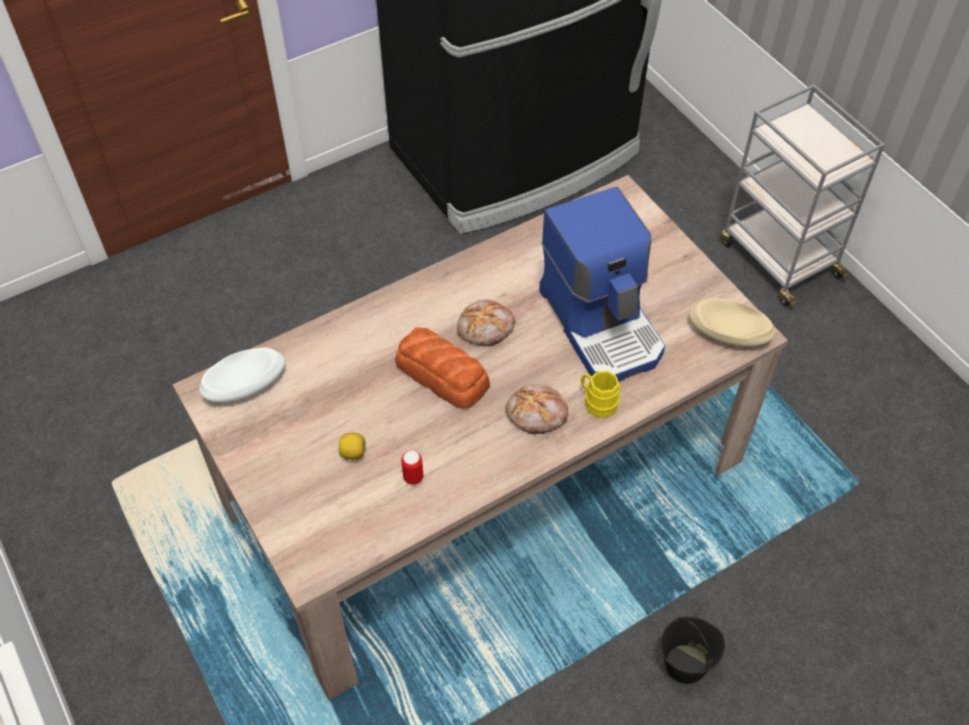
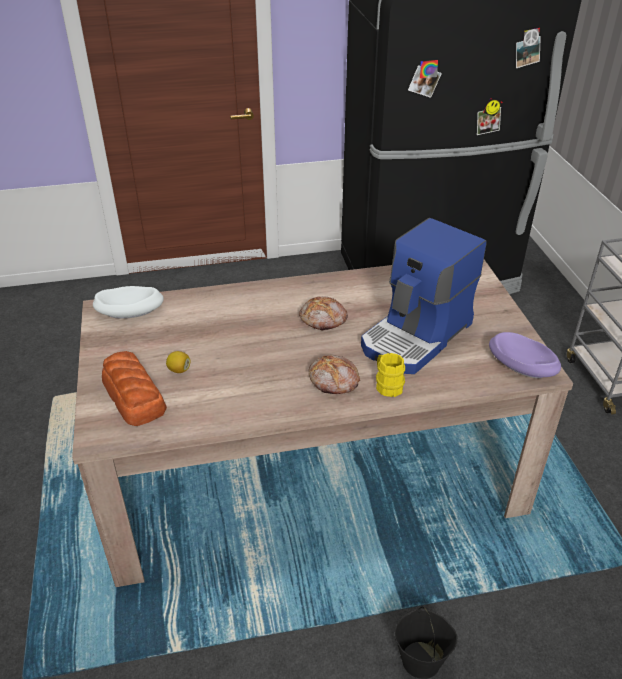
camera: 20 degrees right, 15 degrees down
bread [395,328,490,409] -> bread moved to [102,351,167,426]
can [401,450,423,485] -> none
coffee machine [539,187,665,382] -> coffee machine turned 45 degrees clockwise [361,218,487,374]
beige bowl [689,298,775,347] -> purple bowl [489,332,561,378]

